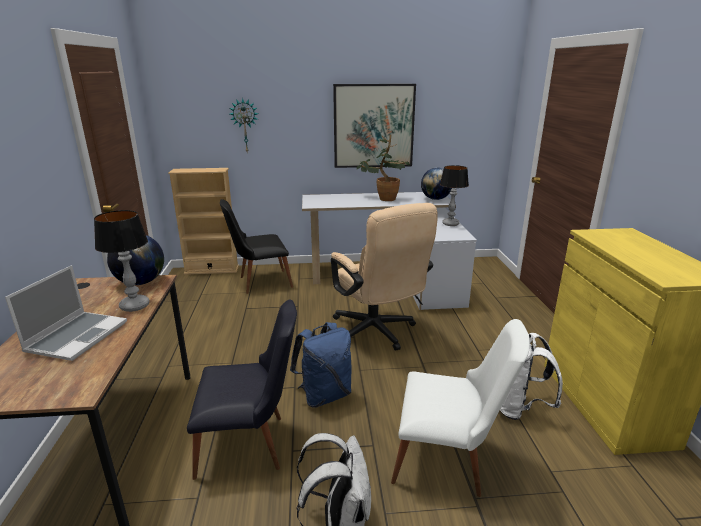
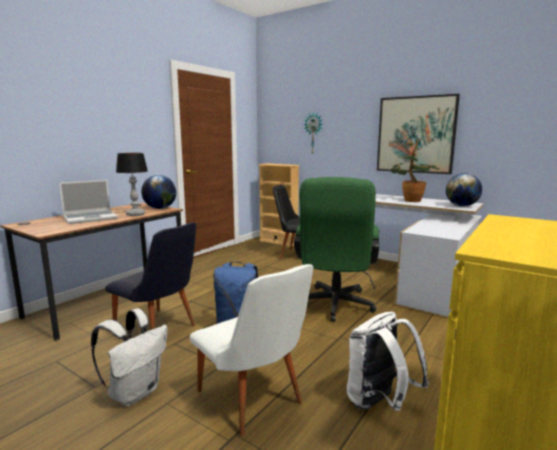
camera: 40 degrees right, 10 degrees down
beige office chair [331,203,438,351] -> green office chair [294,177,379,322]
table lamp [440,165,469,226] -> none

